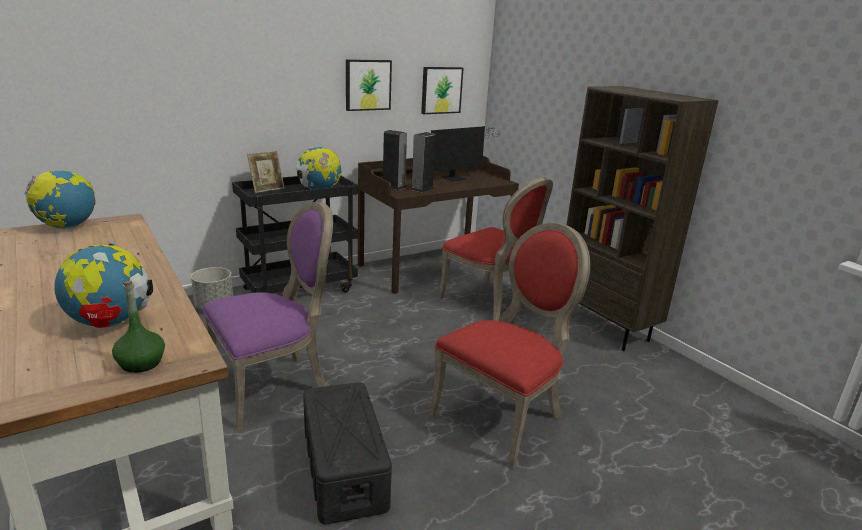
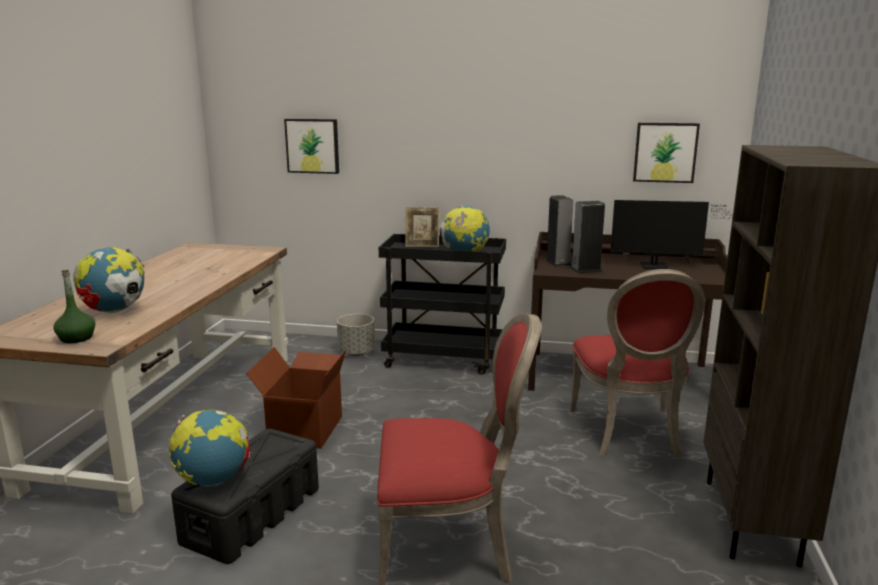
camera: 45 degrees right, 5 degrees down
globe [24,170,96,229] -> globe moved to [169,409,250,487]
purple chair [203,202,333,430] -> cardboard box [246,347,347,449]
picture [346,59,392,111] -> picture moved to [284,119,339,174]

